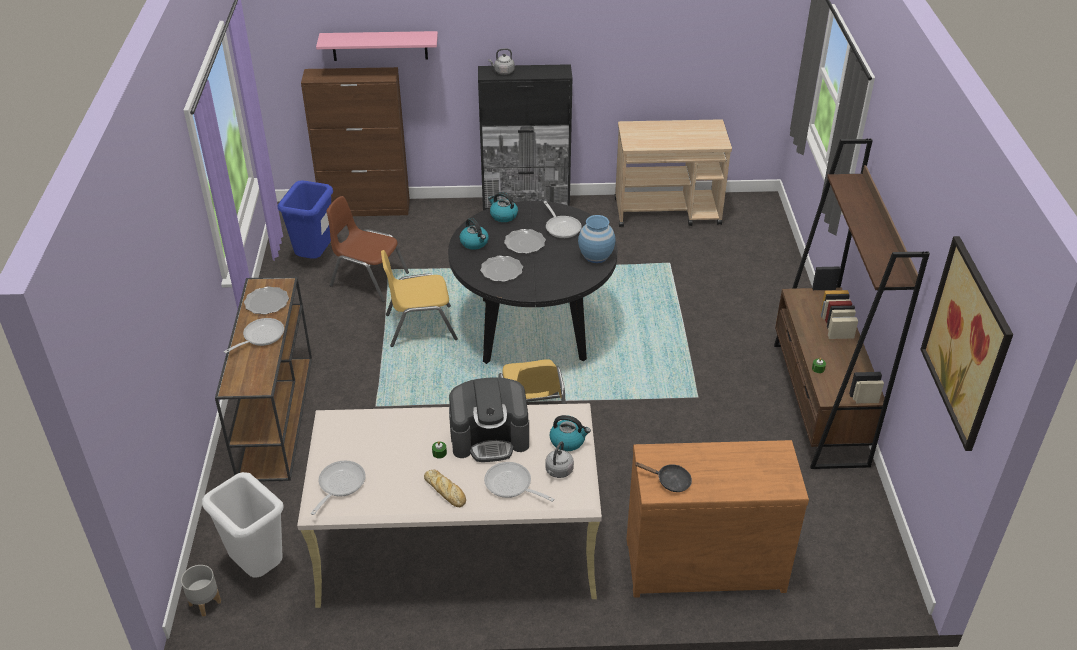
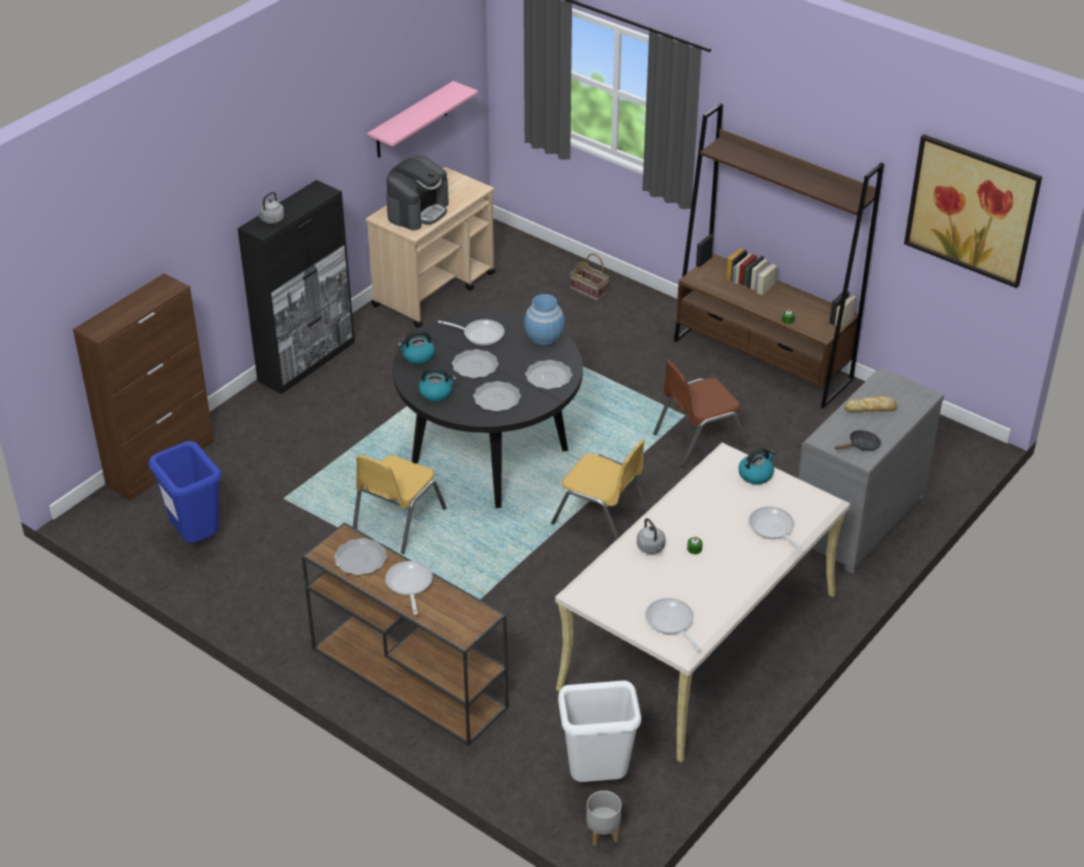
camera: 50 degrees left, 0 degrees up
pink shelf [316,31,438,61] -> pink shelf moved to [367,81,478,158]
brown chair [327,196,409,302] -> brown chair moved to [653,360,747,467]
bread [424,470,466,507] -> bread moved to [845,396,897,412]
coffee machine [449,377,529,462] -> coffee machine moved to [386,156,449,230]
frying pan [484,462,554,502] -> frying pan turned 75 degrees clockwise [748,506,806,552]
grey kettle [545,441,574,478] -> grey kettle moved to [637,518,665,554]
brown dresser [627,440,809,598] -> grey dresser [798,367,944,574]
none -> plate [525,360,573,389]
none -> basket [570,253,609,302]

